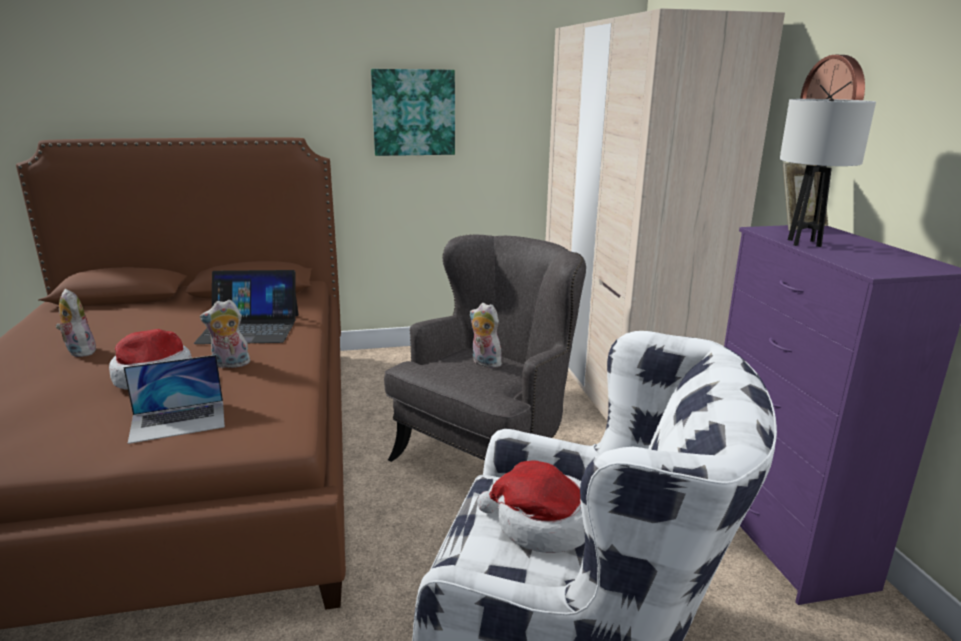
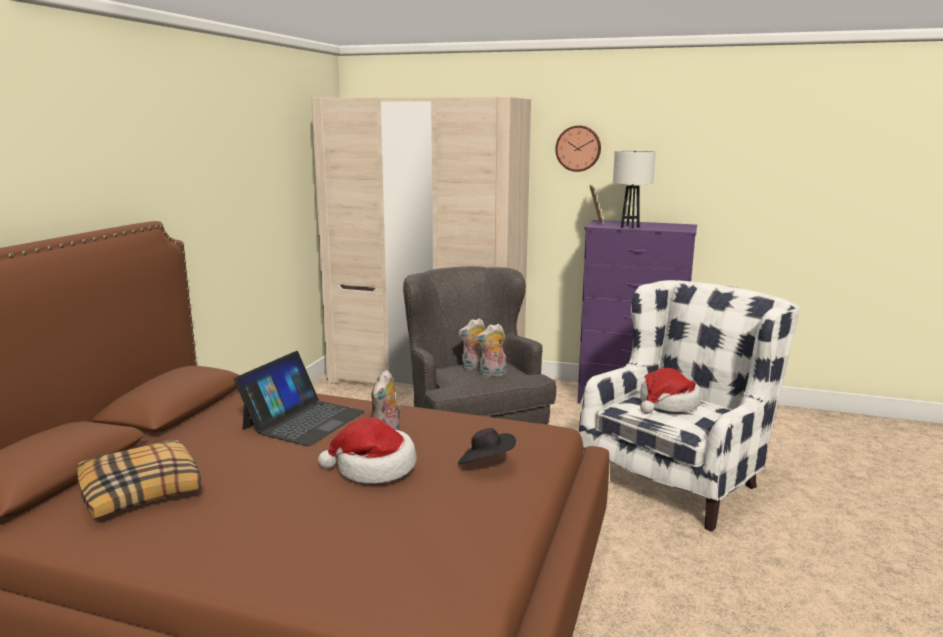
camera: 60 degrees left, 5 degrees down
plush toy [56,289,96,357] -> plush toy moved to [476,324,506,377]
laptop [123,355,225,444] -> black hat [458,428,516,464]
picture [371,69,455,156] -> none
none -> pillow [77,439,201,518]

